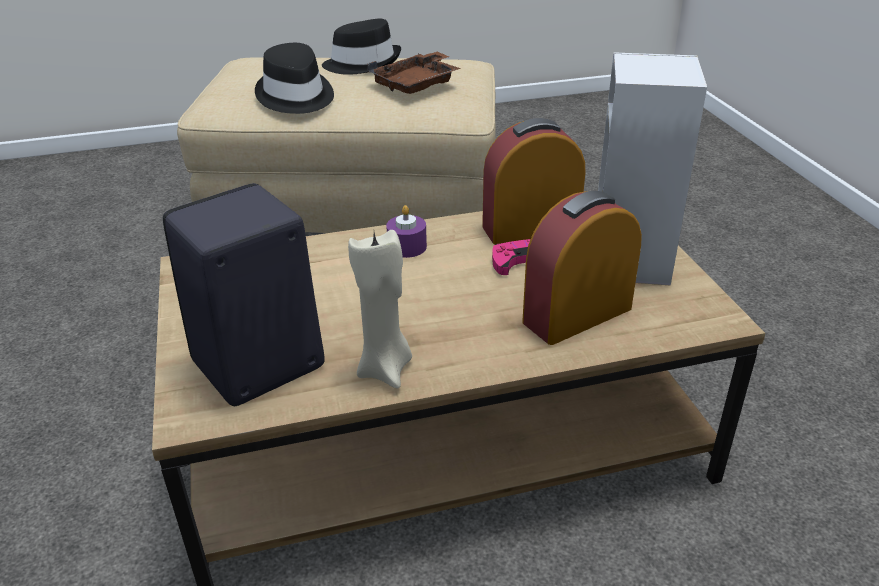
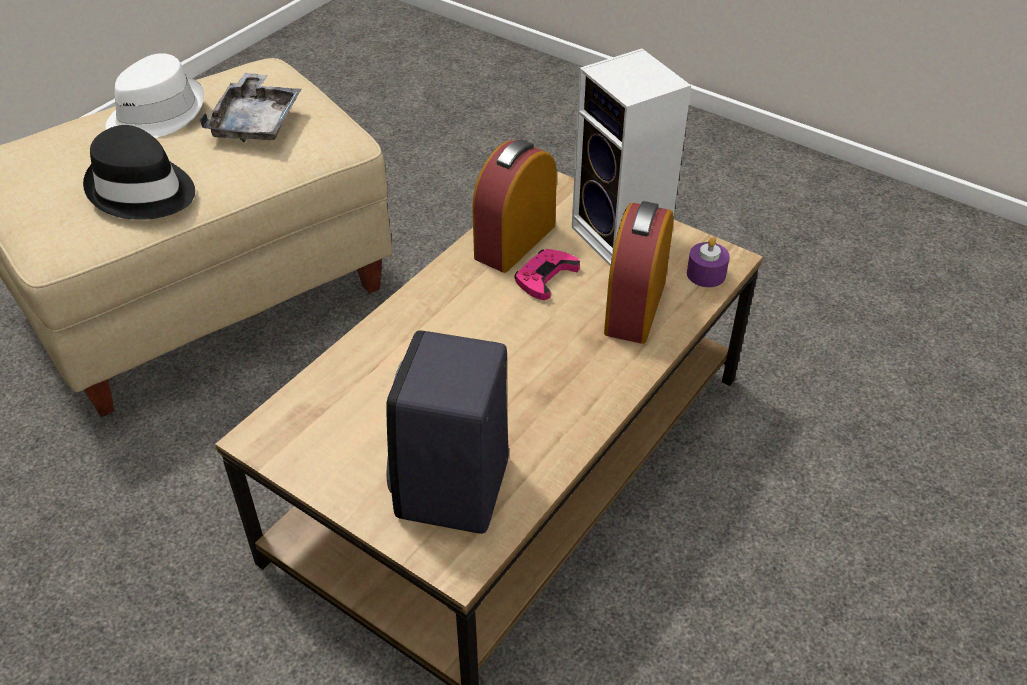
camera: 40 degrees left, 10 degrees up
black hat [322,19,401,75] -> white hat [106,53,204,138]
beige candle [348,230,412,388] -> none
brown tray [367,52,461,94] -> grey tray [200,73,301,142]
purple candle [386,205,427,258] -> purple candle moved to [687,237,730,287]

